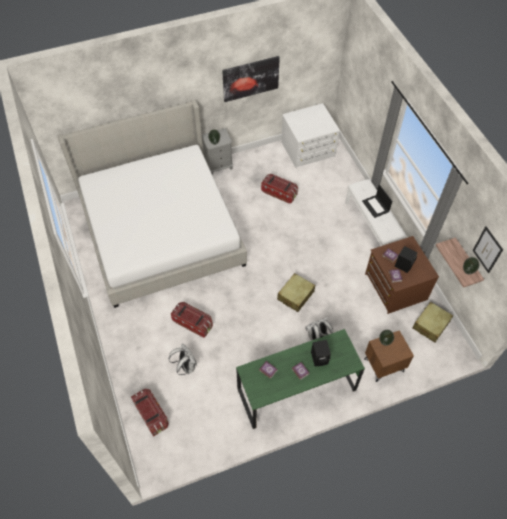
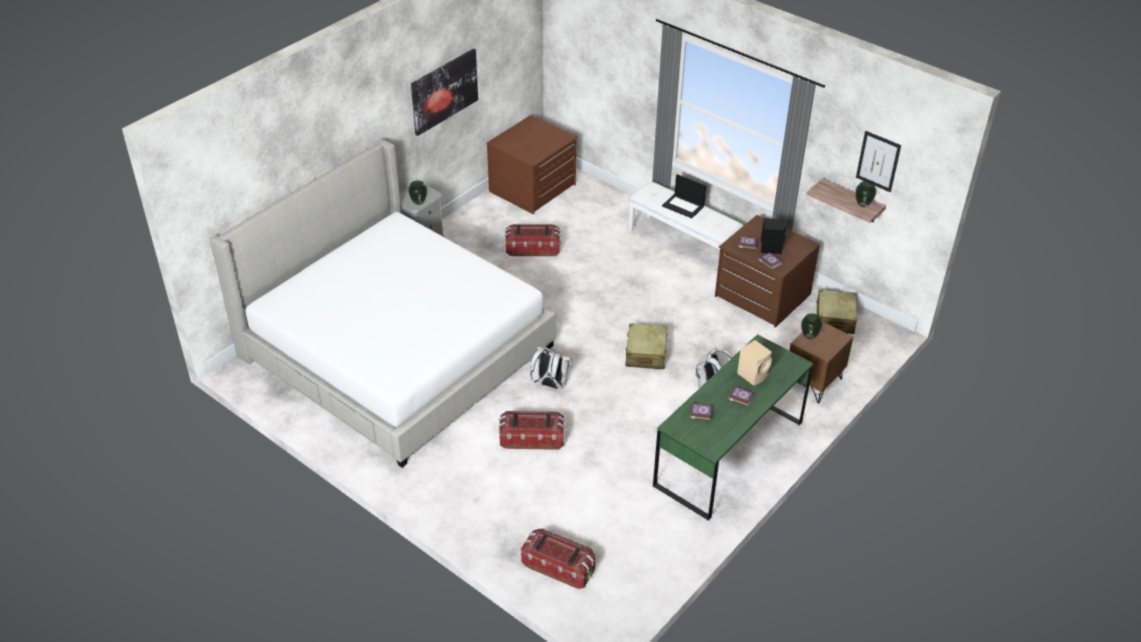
camera: 30 degrees left, 15 degrees down
white backpack [169,343,197,375] -> white backpack moved to [530,347,572,389]
white dresser [281,103,340,169] -> brown dresser [486,115,578,215]
black speaker [311,340,331,366] -> beige speaker [737,340,772,386]

